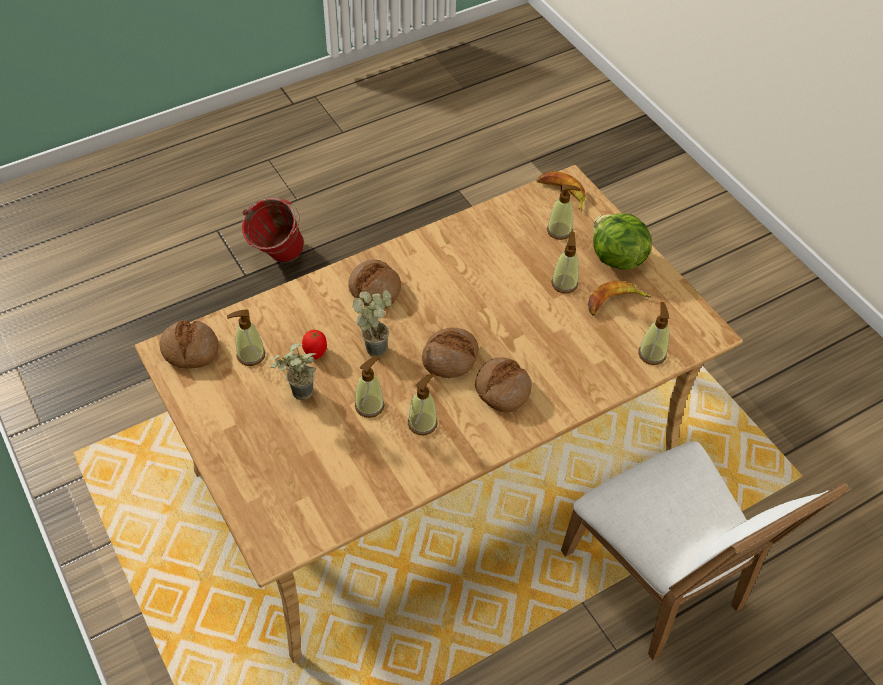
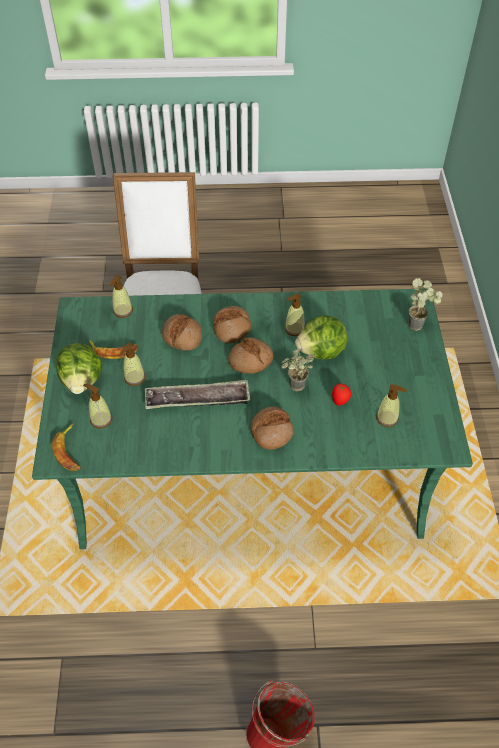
camera: 150 degrees left, 0 degrees up
beige dining table [135,165,743,663] -> green dining table [32,289,473,549]
bread [160,320,219,368] -> bread moved to [162,314,202,351]
potted plant [270,343,316,400] -> potted plant moved to [408,278,442,331]
soap dispenser [355,356,385,418] -> lettuce [295,315,348,359]
none -> tray [145,380,250,409]

